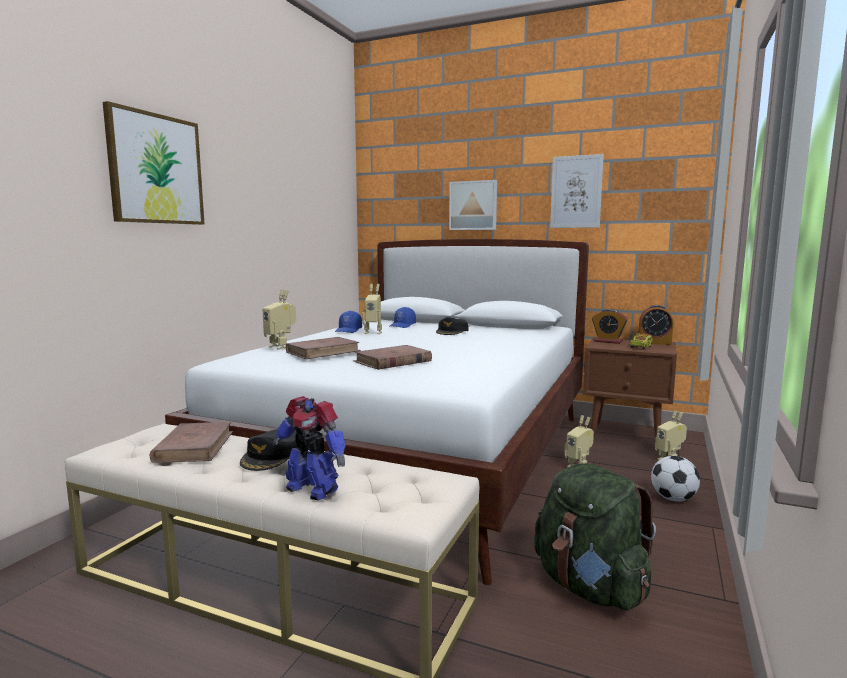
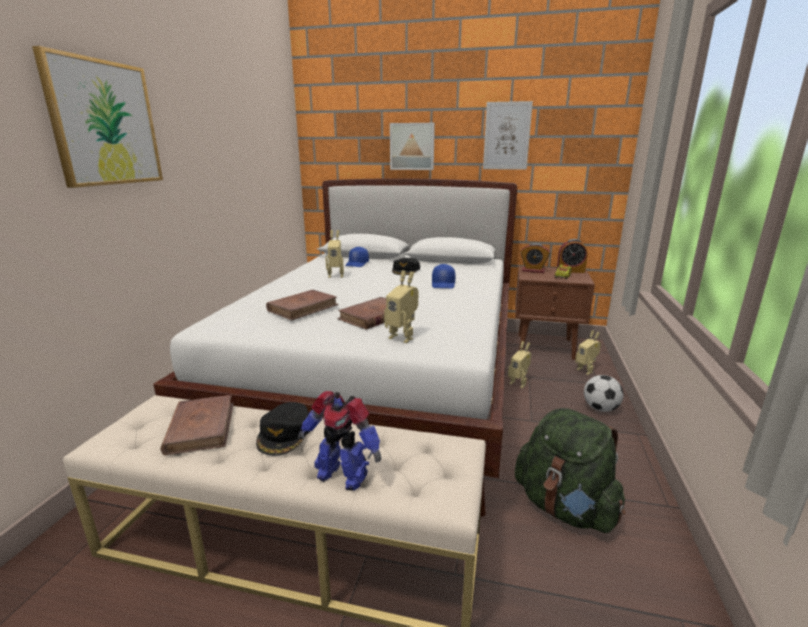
camera: 10 degrees left, 10 degrees up
toy robot [262,289,296,350] -> toy robot moved to [384,270,418,343]
blue cap [335,311,362,333] -> blue cap moved to [432,264,455,289]

